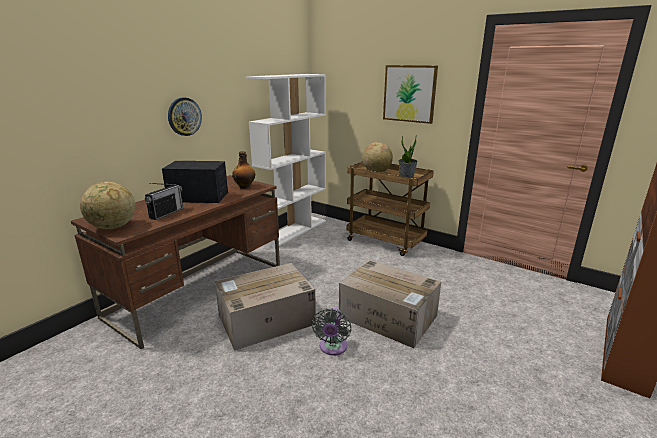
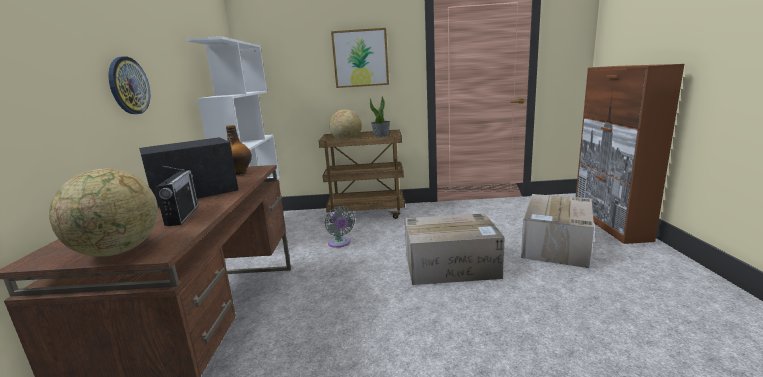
camera: 35 degrees left, 5 degrees down
cardboard box [215,263,316,351] -> cardboard box moved to [521,194,594,268]
grey fan [312,308,351,355] -> grey fan moved to [325,206,355,248]

